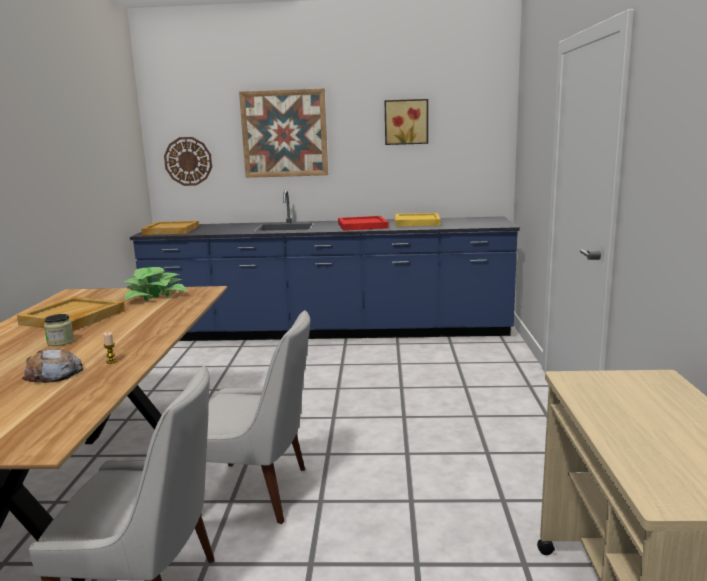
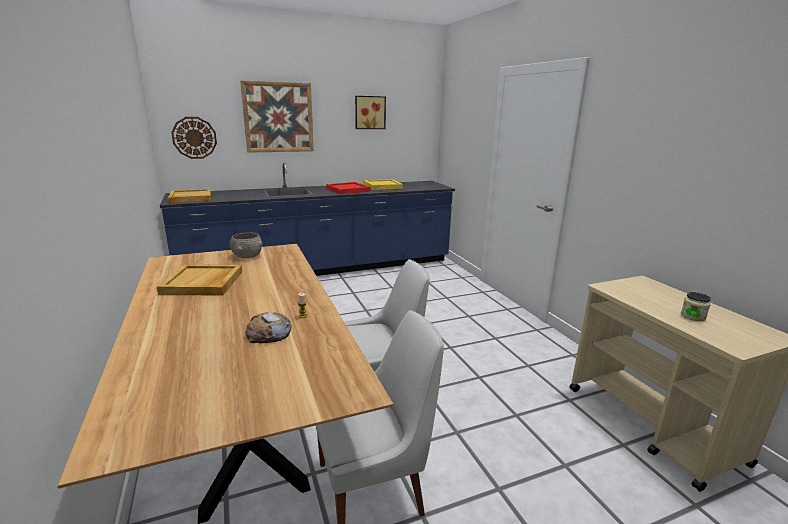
camera: 25 degrees left, 5 degrees up
jar [44,314,74,346] -> jar moved to [681,292,711,321]
potted plant [122,267,187,301] -> grey bowl [230,232,262,258]

